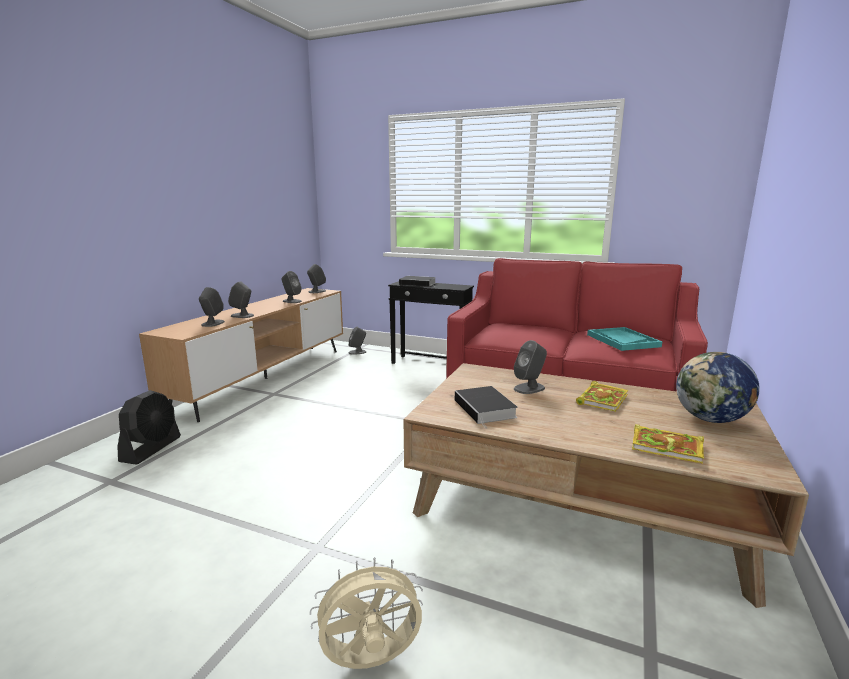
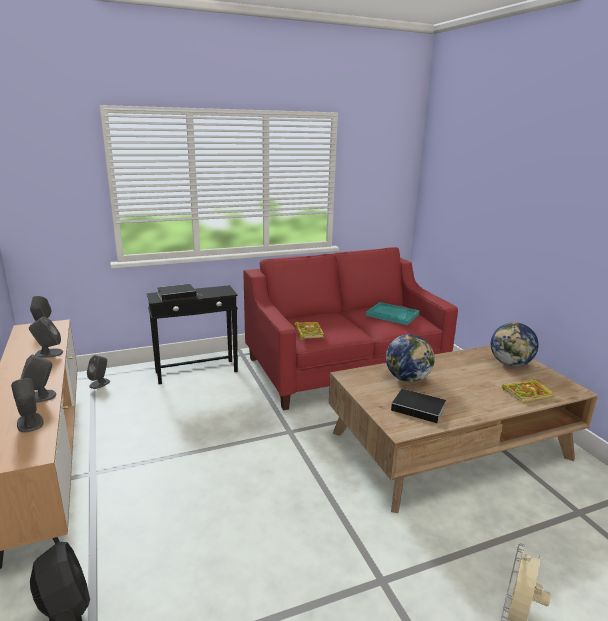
camera: 45 degrees left, 5 degrees up
grey speaker [514,340,547,394] -> globe [386,334,435,382]
book [576,381,628,412] -> book moved to [295,322,324,340]

